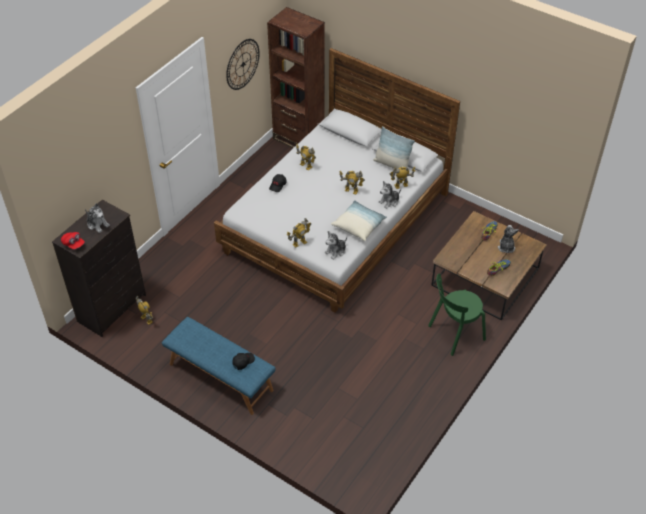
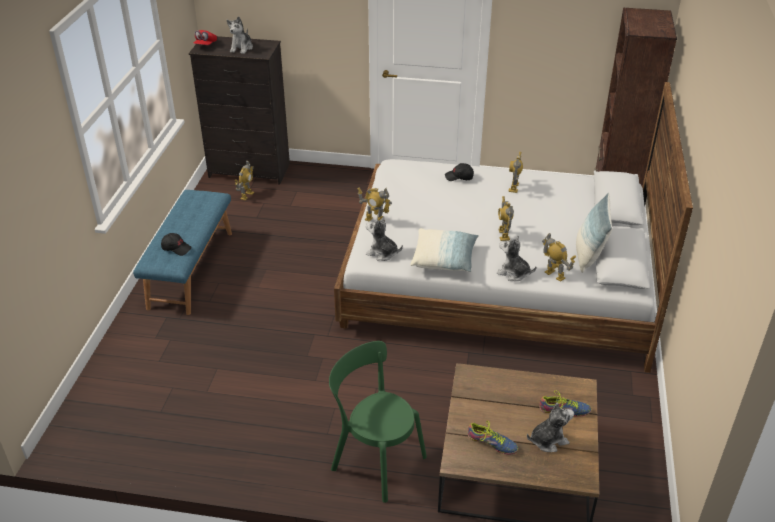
camera: 65 degrees right, 10 degrees down
wall clock [226,39,260,90] -> none

